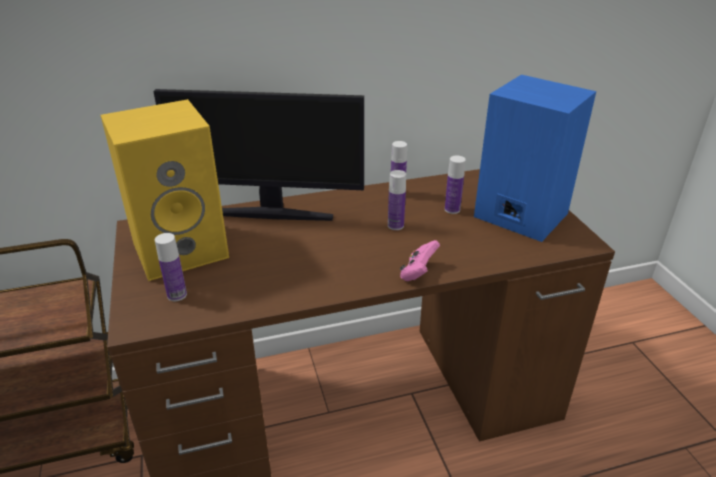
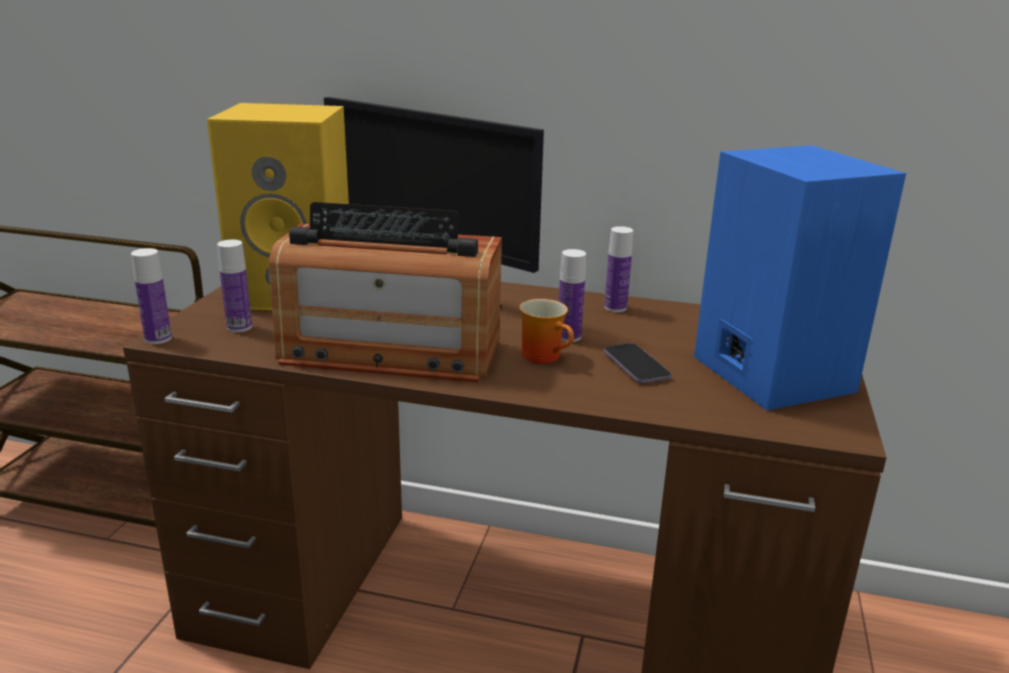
camera: 30 degrees right, 10 degrees down
pink game controller [400,240,440,281] -> none
bottle [445,156,466,214] -> bottle moved to [131,248,172,344]
none -> radio [269,202,502,383]
none -> mug [519,299,574,363]
none -> phone [604,343,672,383]

